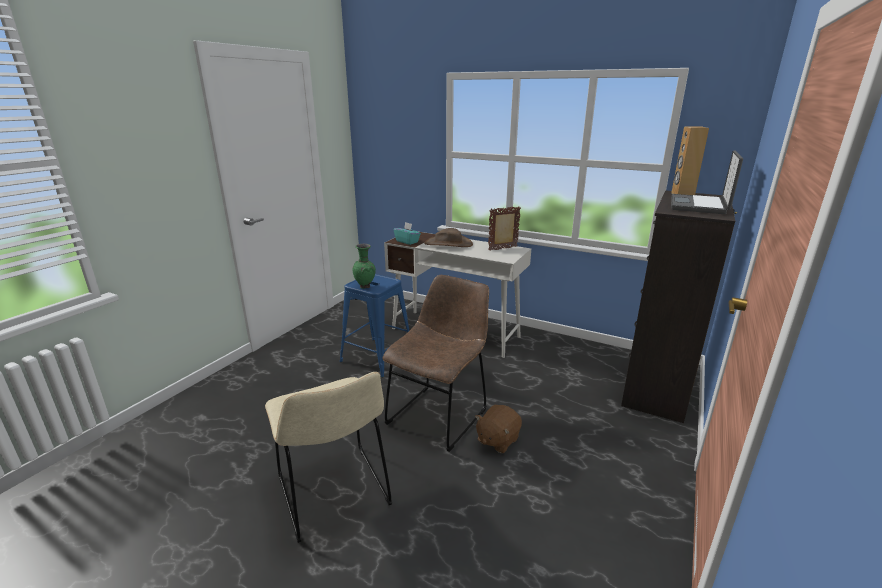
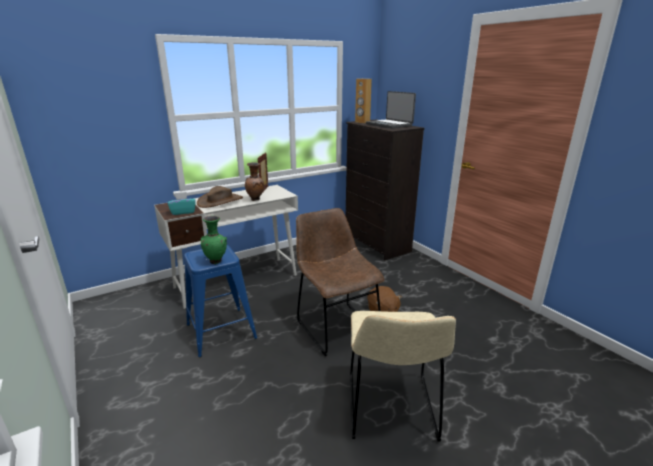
camera: 60 degrees left, 0 degrees up
beige chair [265,372,392,543] -> beige chair turned 90 degrees clockwise [350,311,456,442]
none -> brown vase [245,162,264,201]

